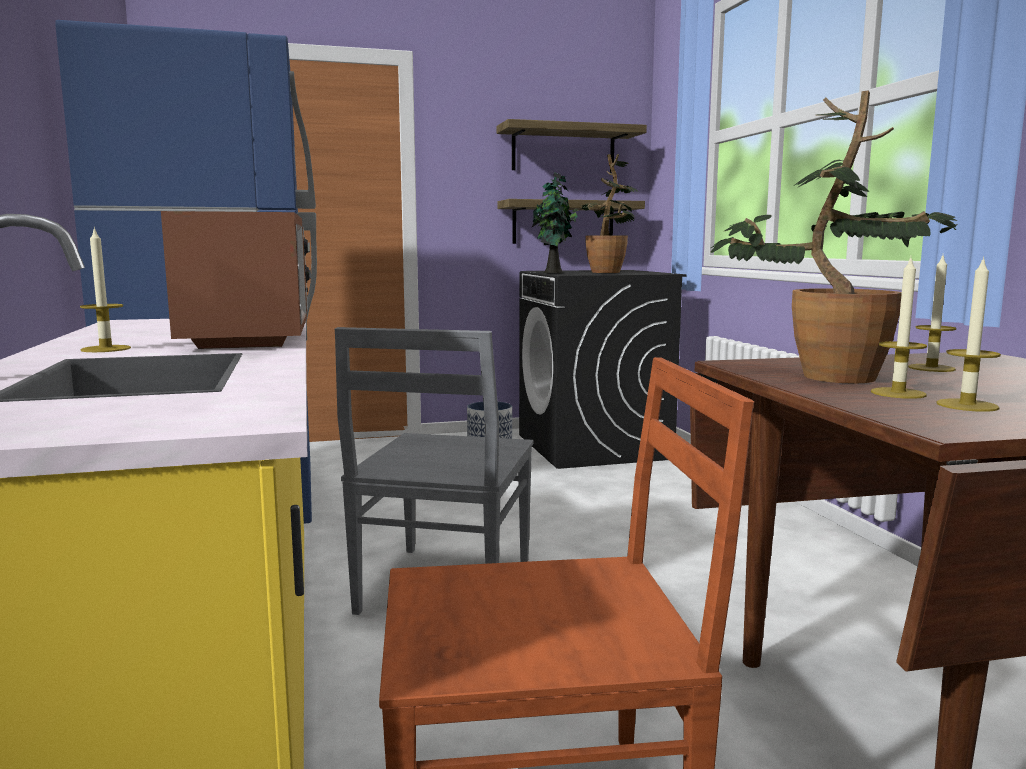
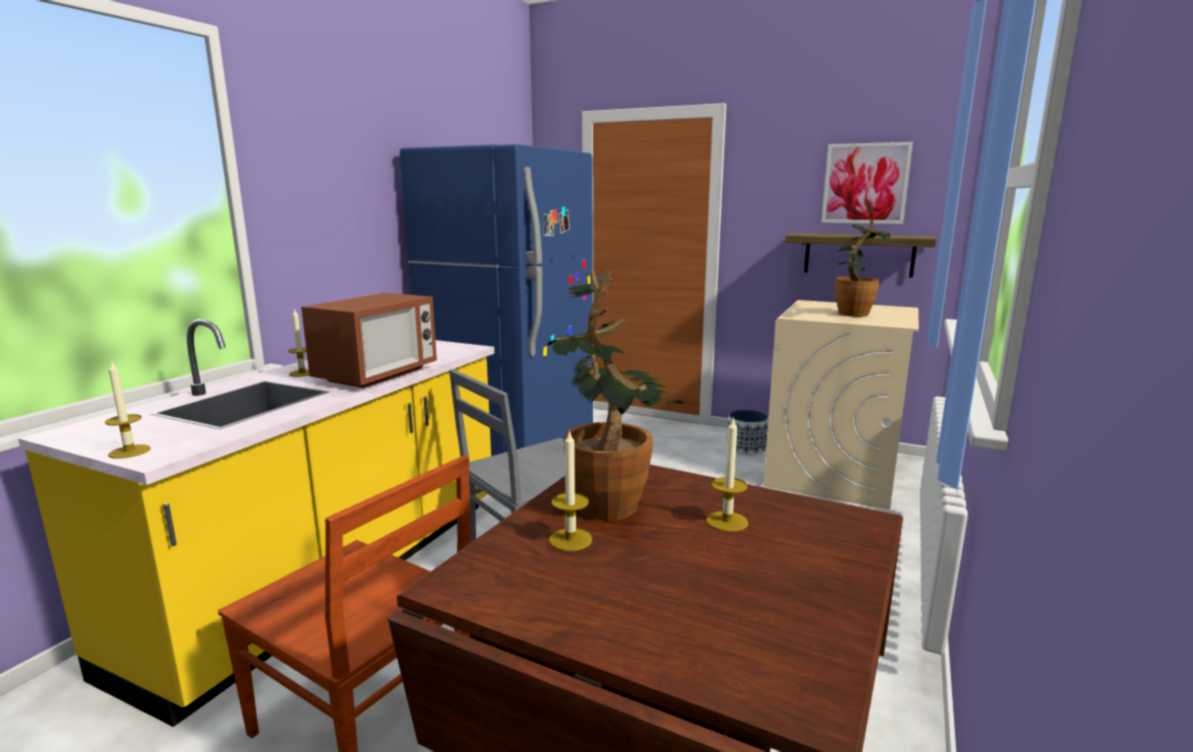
camera: 40 degrees right, 5 degrees up
shelf [497,119,647,173] -> picture [821,142,913,224]
black washing machine [519,270,686,469] -> beige washing machine [764,300,919,510]
potted plant [532,172,578,273] -> none
candle [936,256,1001,412] -> candle moved to [105,360,151,459]

